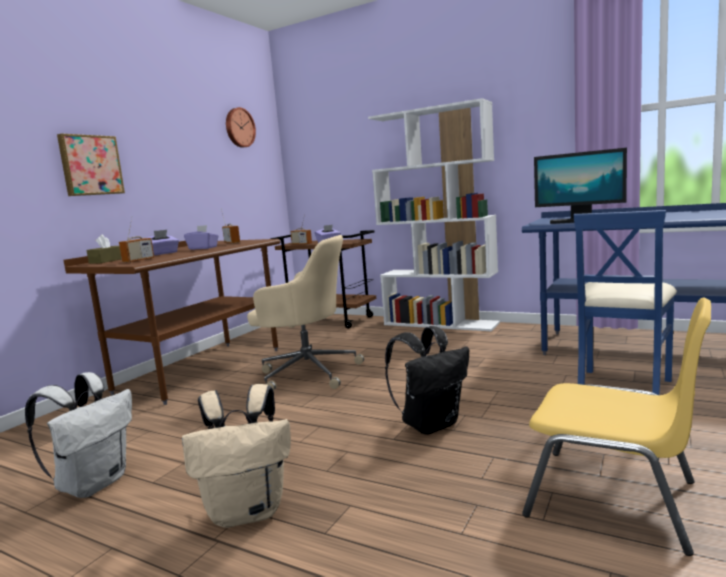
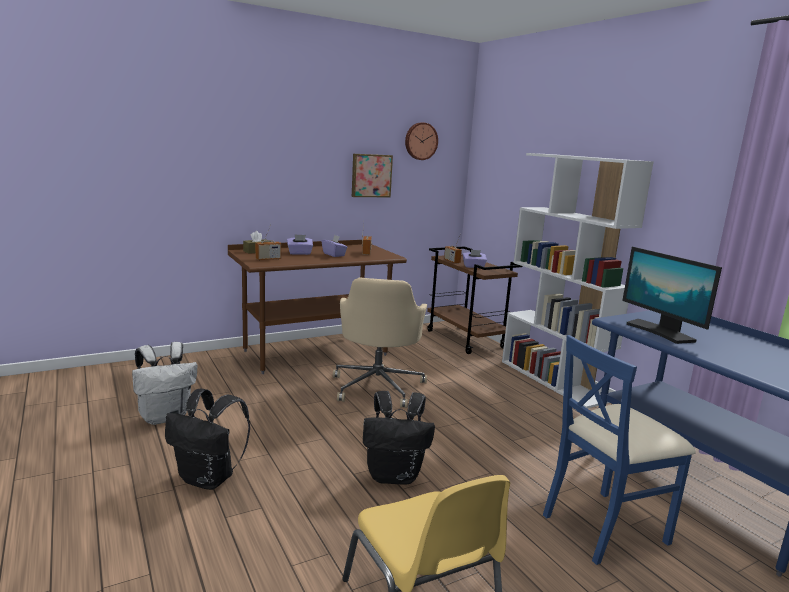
camera: 30 degrees right, 5 degrees up
picture [57,134,125,196] -> picture moved to [352,154,393,197]
beige backpack [182,384,291,528] -> black backpack [165,389,250,490]
beige office chair [247,235,364,390] -> beige office chair turned 45 degrees clockwise [333,278,427,408]

